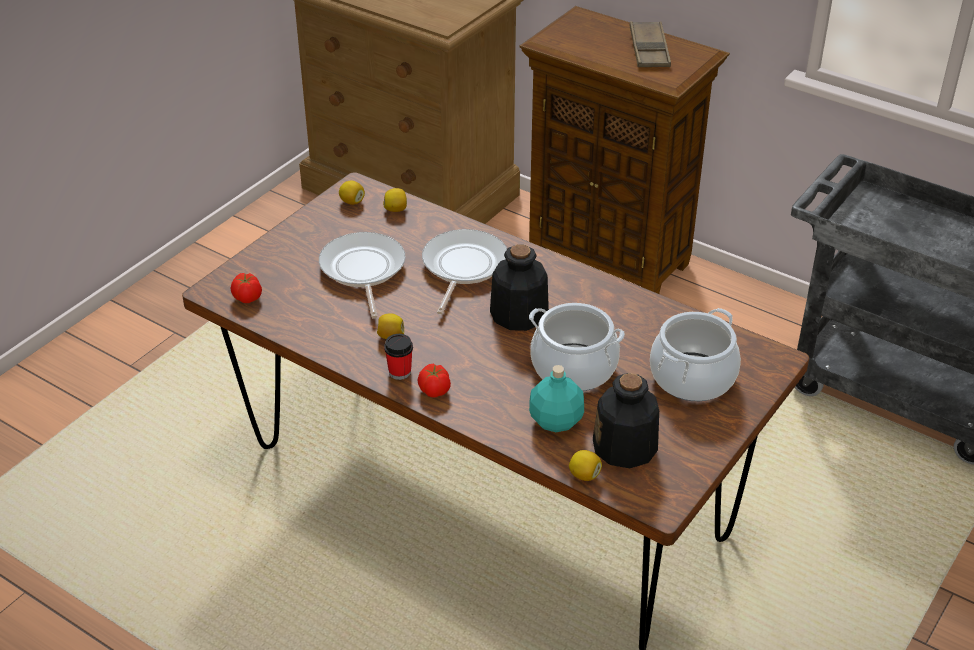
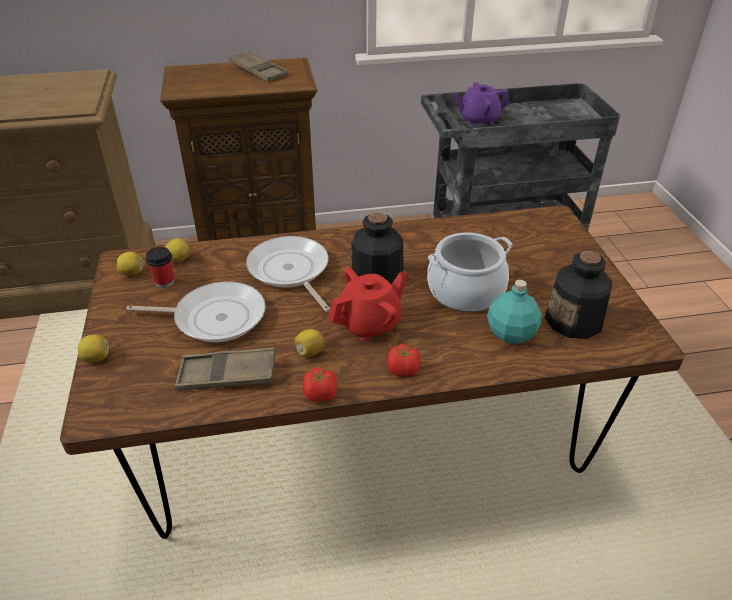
camera: 45 degrees left, 0 degrees up
tomato [231,273,262,303] -> tomato moved to [303,367,337,402]
frying pan [319,232,406,319] -> frying pan turned 150 degrees clockwise [126,282,266,342]
cup [384,334,413,380] -> cup moved to [146,247,175,288]
lemon [569,450,602,481] -> lemon moved to [78,334,109,363]
cooking pot [650,308,741,401] -> none
none -> brown tray [174,347,276,391]
none -> red teapot [329,268,407,341]
none -> purple teapot [453,82,510,126]

